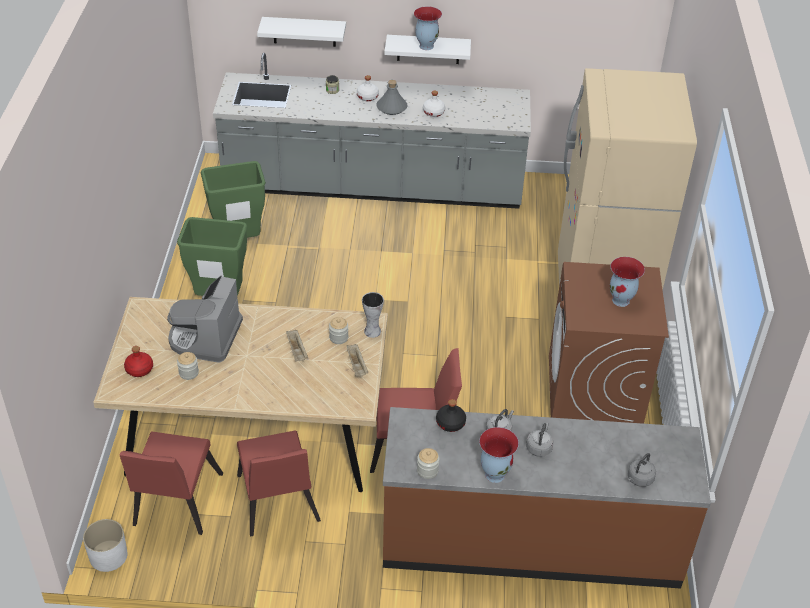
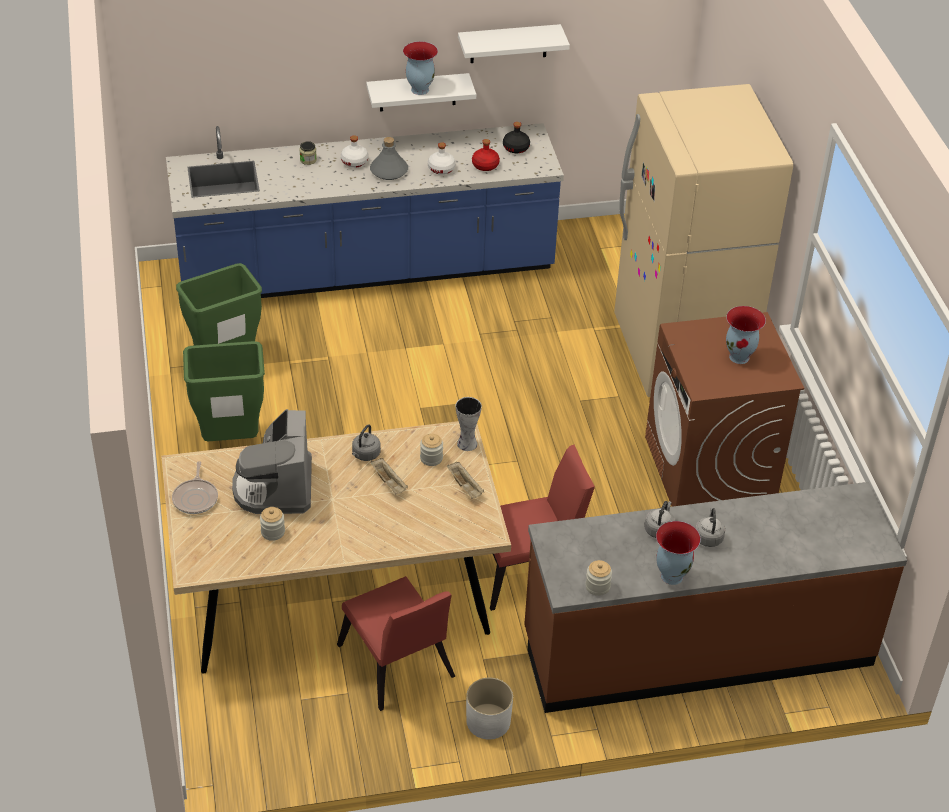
camera: 15 degrees left, 0 degrees up
white planter [83,519,128,572] -> white planter moved to [466,677,513,740]
red chair [120,431,223,535] -> none
red bottle [124,346,153,377] -> red bottle moved to [472,139,500,171]
grey counter [213,53,531,209] -> blue counter [166,123,564,298]
white shelf [257,17,346,47] -> white shelf moved to [458,24,570,63]
black bottle [436,399,466,432] -> black bottle moved to [503,122,530,153]
grey kettle [628,453,656,487] -> grey kettle moved to [352,424,381,461]
none -> frying pan [172,461,218,514]

